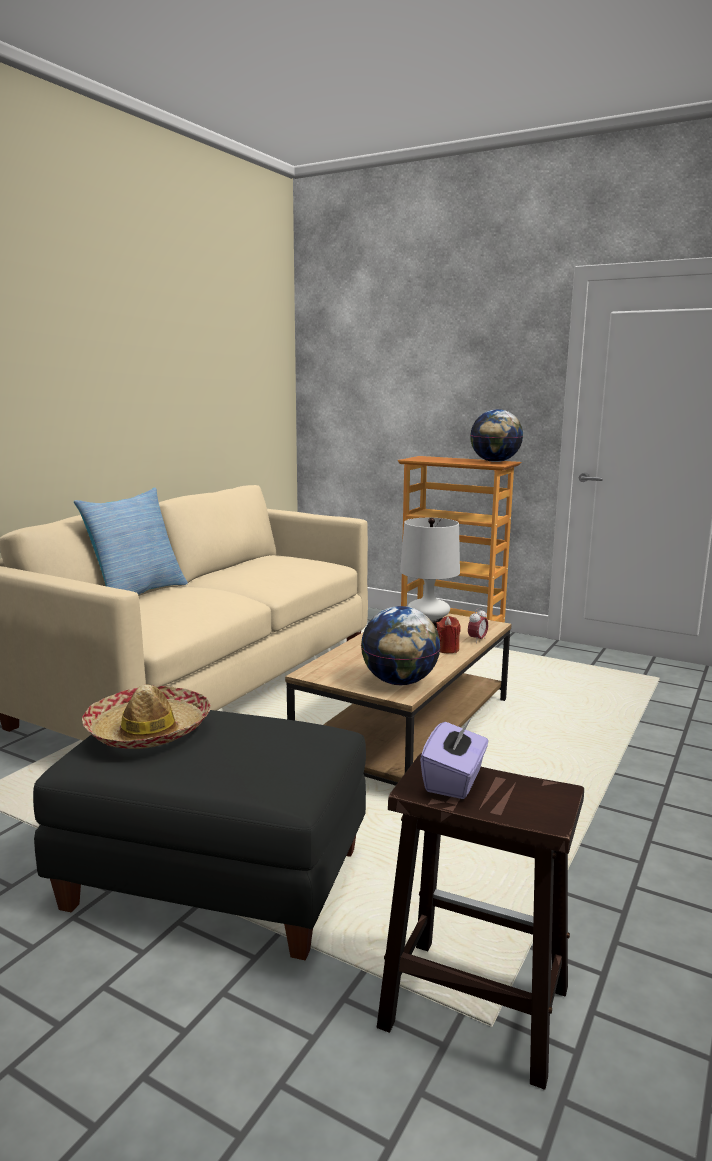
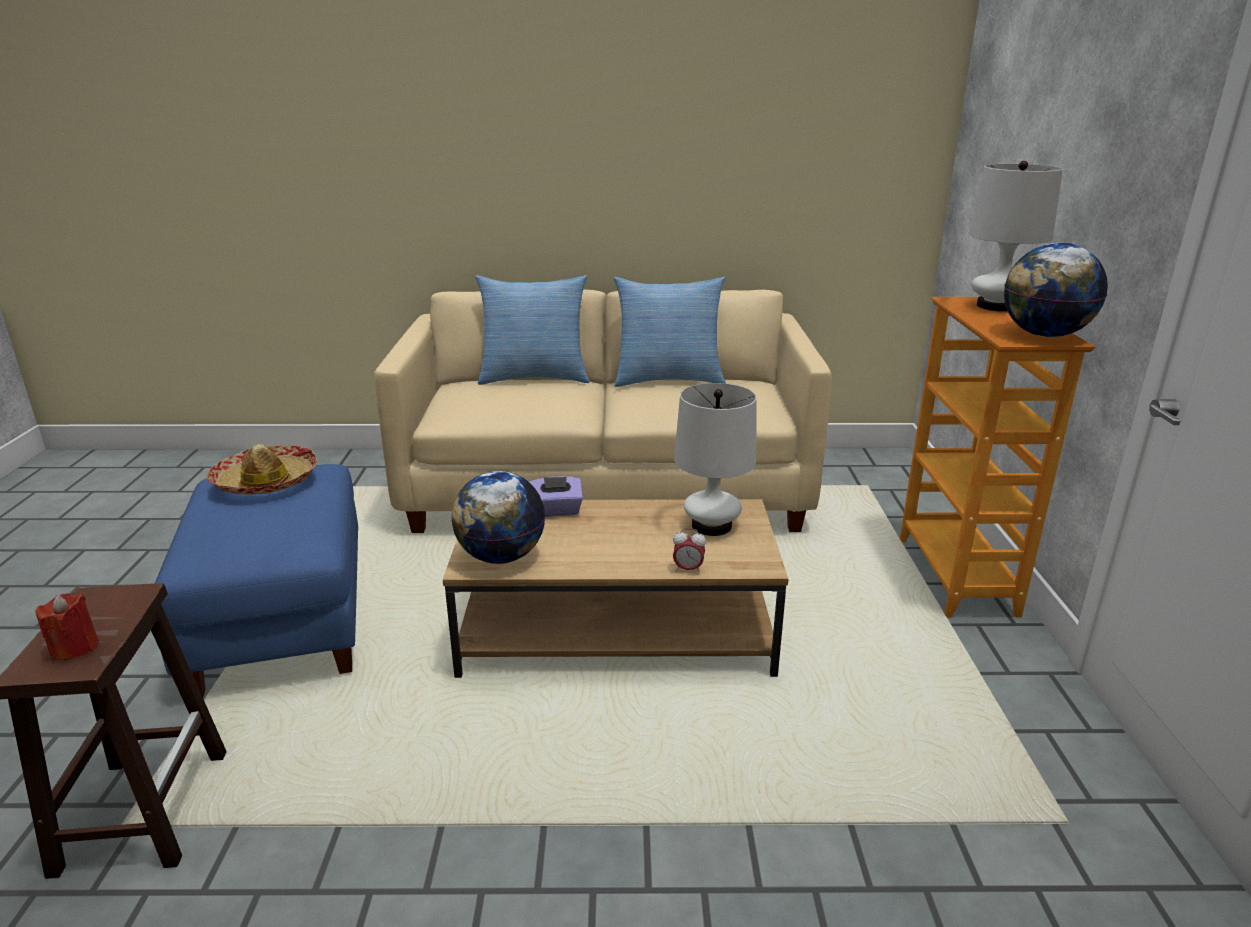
camera: 60 degrees right, 10 degrees up
black ottoman [33,710,366,960] -> blue ottoman [155,464,358,697]
purple tissue box [420,720,488,799] -> purple tissue box moved to [529,476,583,517]
red candle [436,616,461,653] -> red candle moved to [36,593,99,661]
none -> pillow [614,277,726,387]
none -> white table lamp [969,161,1063,312]

